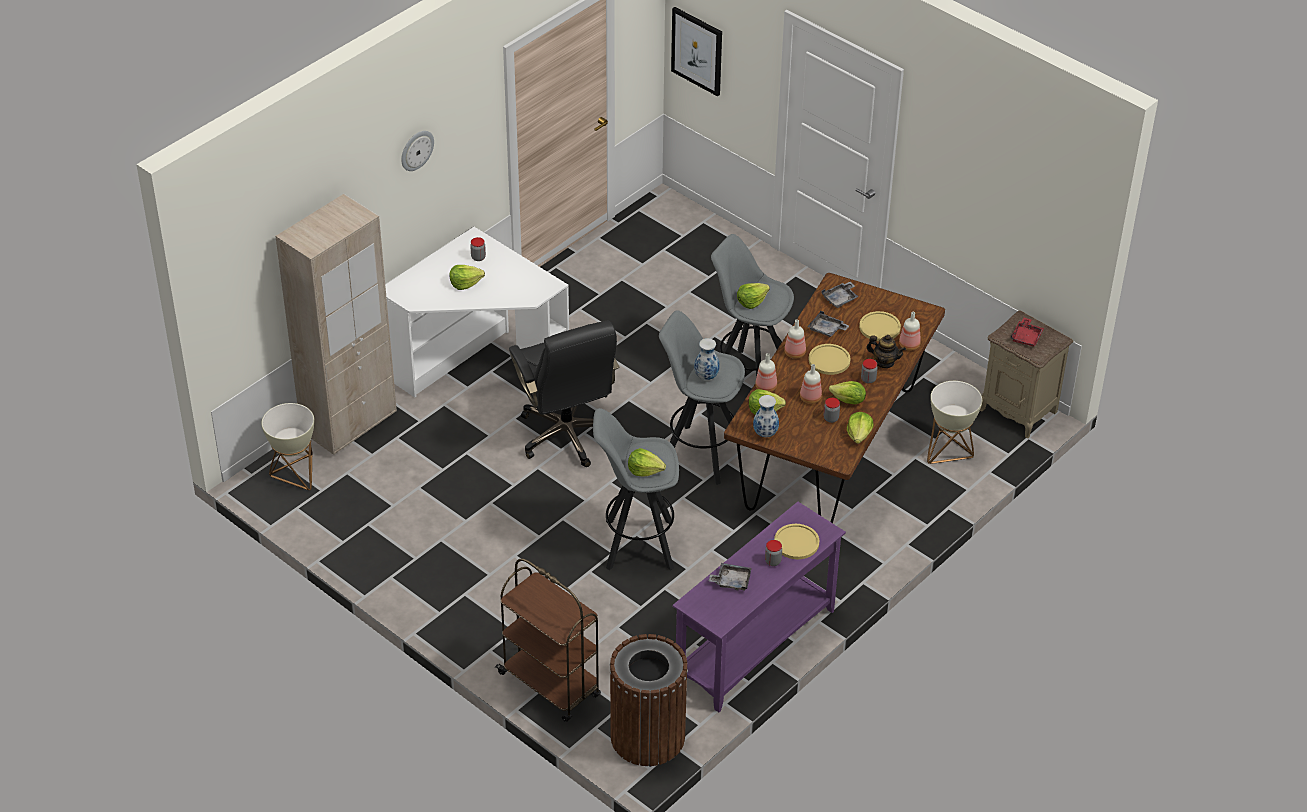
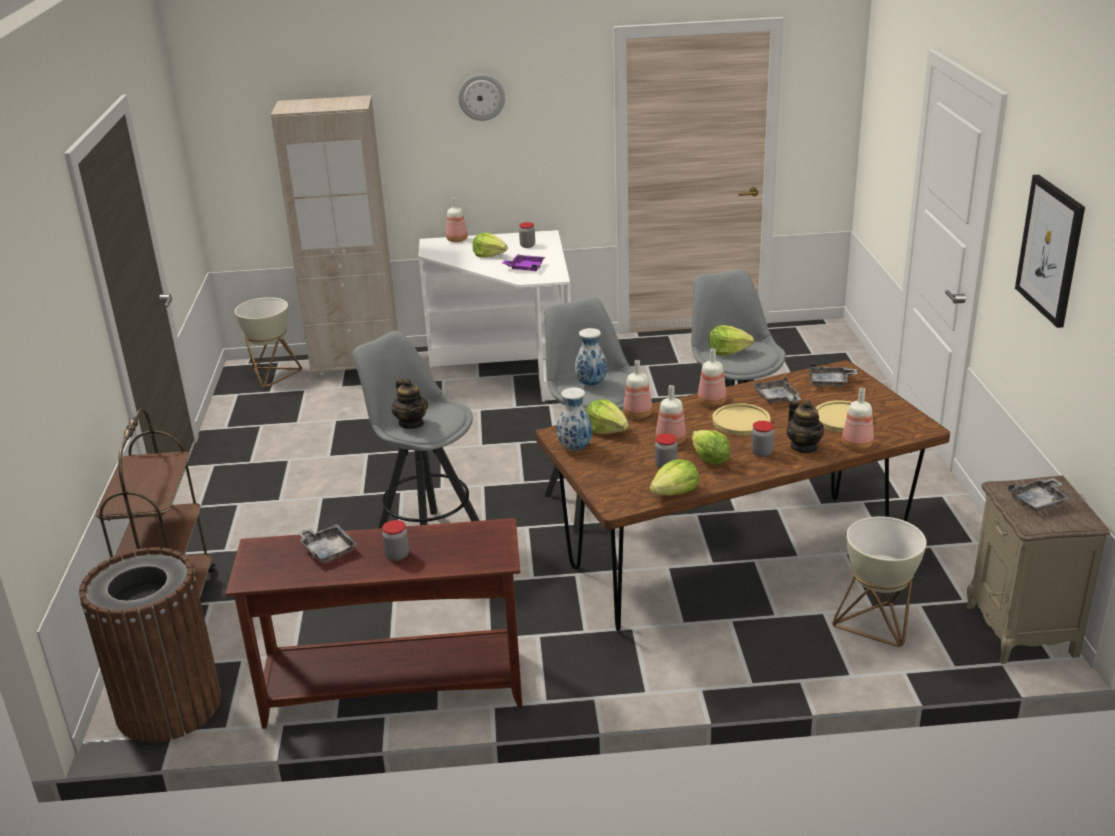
camera: 45 degrees right, 15 degrees down
black office chair [509,321,620,467] -> none
lettuce [628,448,666,477] -> teapot [392,379,428,429]
picture [671,7,722,96] -> picture moved to [1015,175,1085,328]
purple console table [672,502,846,712] -> brown console table [226,518,522,729]
yellow plate [774,524,819,559] -> none
red tray [1011,317,1044,346] -> grey tray [1008,478,1071,512]
none -> bottle [446,197,468,242]
none -> purple tray [502,254,545,271]

